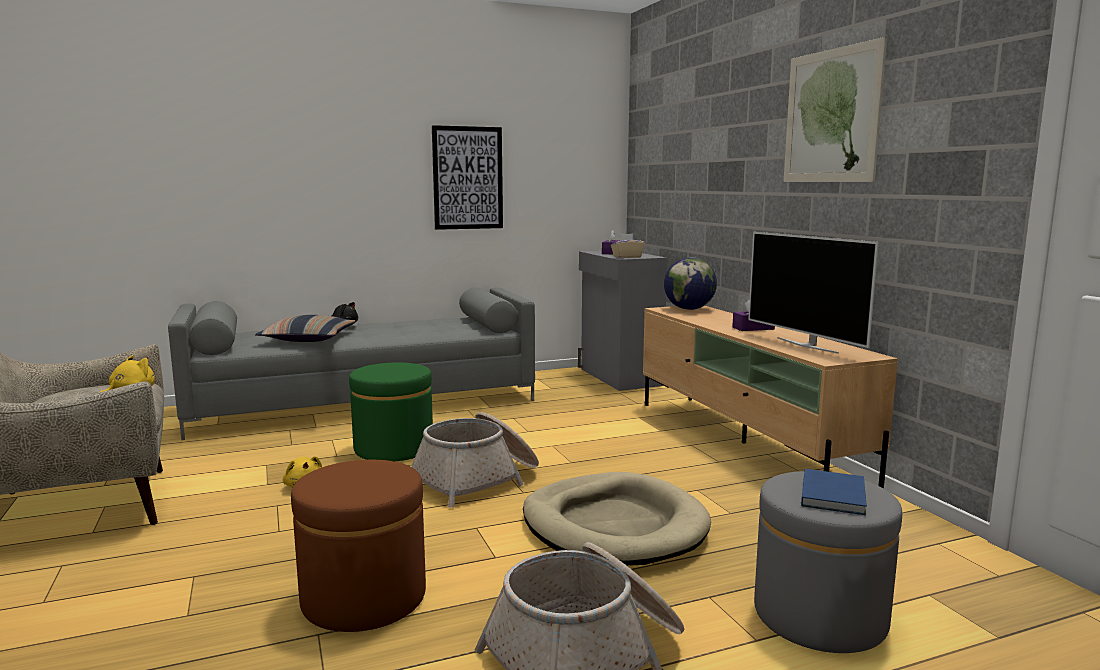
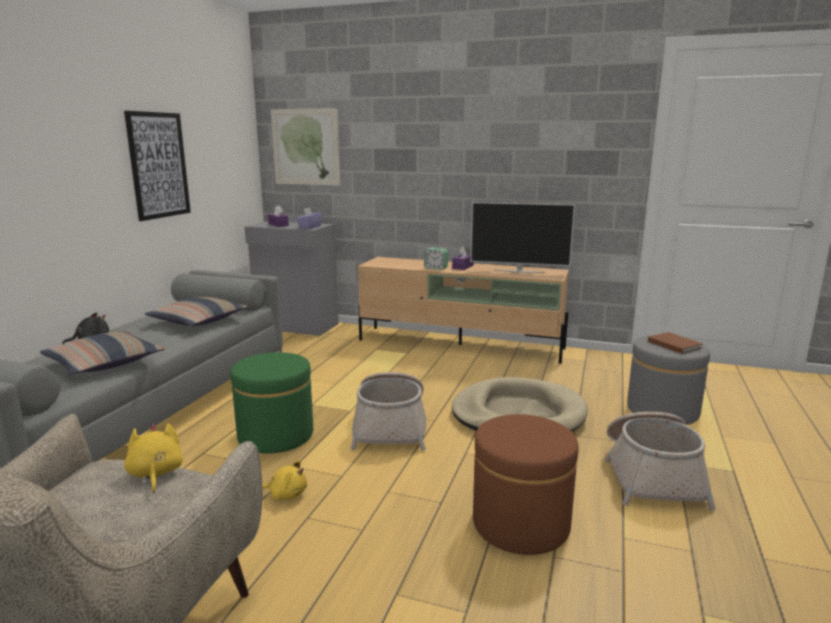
camera: 50 degrees left, 5 degrees up
beige tissue box [611,234,645,258] -> purple tissue box [296,208,322,229]
globe [664,257,717,310] -> none
picture [784,37,887,182] -> picture moved to [271,108,340,186]
blue book [801,469,867,515] -> brown book [648,332,703,354]
none -> pillow [145,297,248,326]
none -> alarm clock [424,248,448,270]

